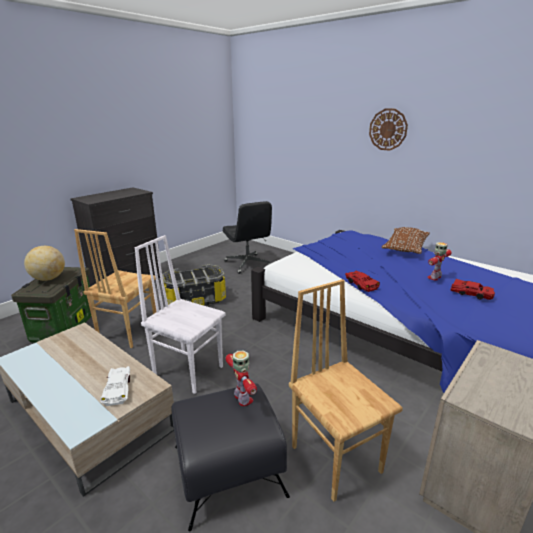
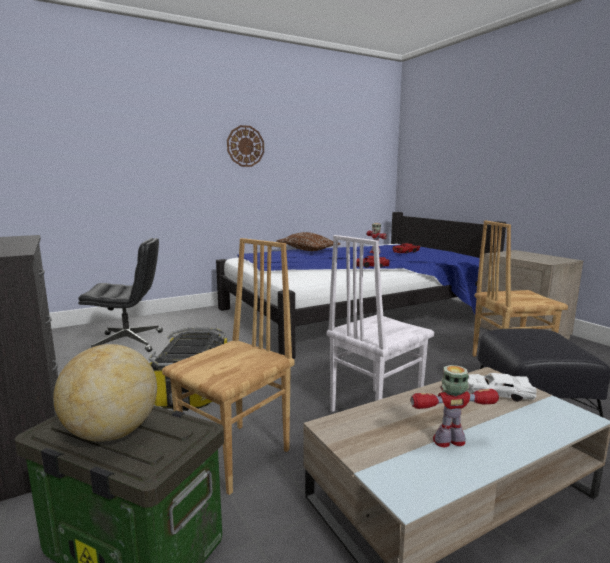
camera: 70 degrees left, 10 degrees down
brown chair [74,229,156,348] -> brown chair turned 90 degrees counterclockwise [162,238,295,495]
toy robot [226,351,257,406] -> toy robot moved to [411,365,499,447]

